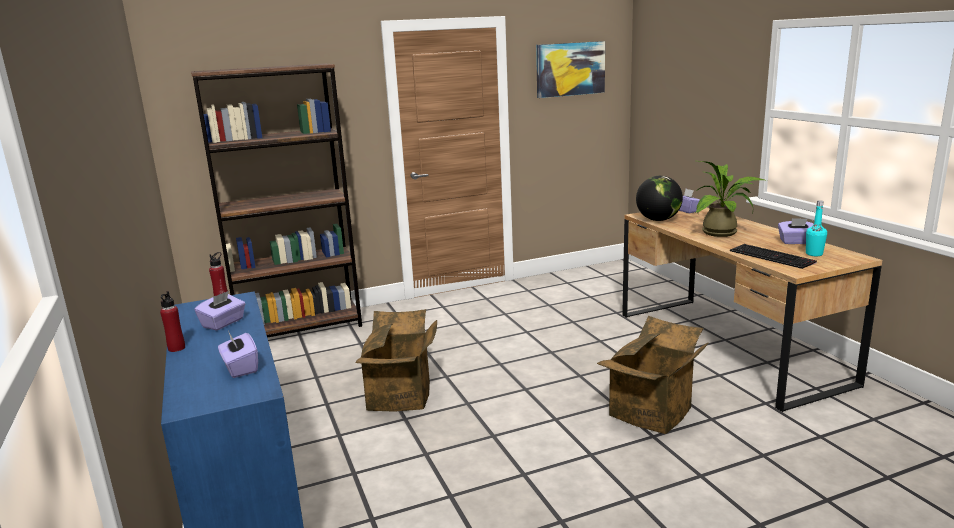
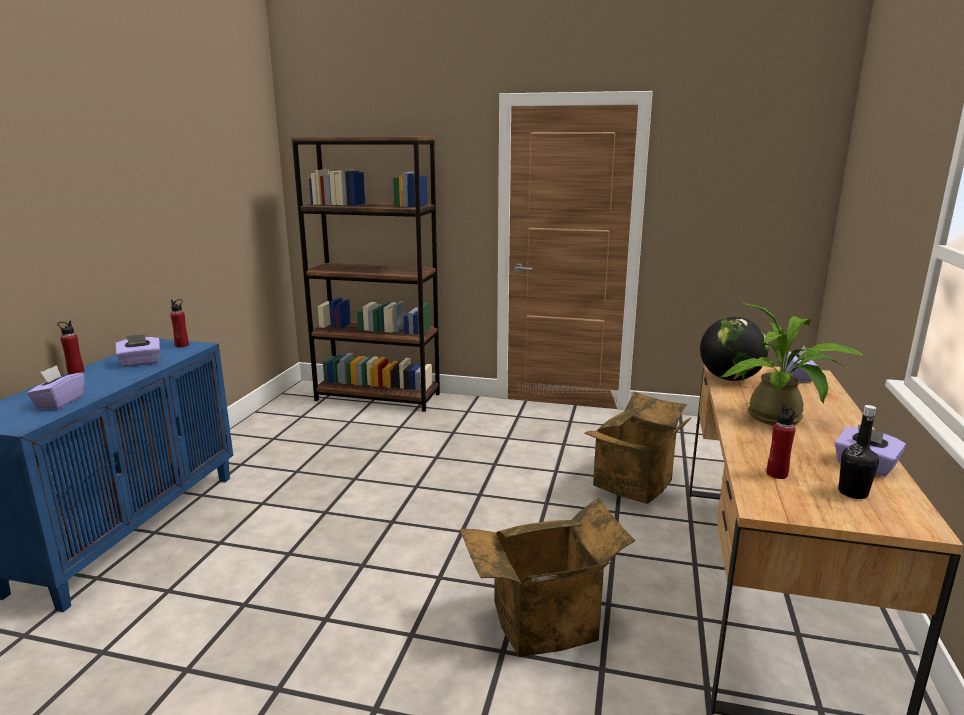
camera: 35 degrees right, 0 degrees up
cardboard box [355,309,437,412] -> cardboard box moved to [584,391,691,504]
picture [536,41,605,98] -> none
keyboard [730,244,817,269] -> red bottle [767,404,795,479]
turquoise bottle [806,200,827,256] -> black bottle [839,405,879,499]

